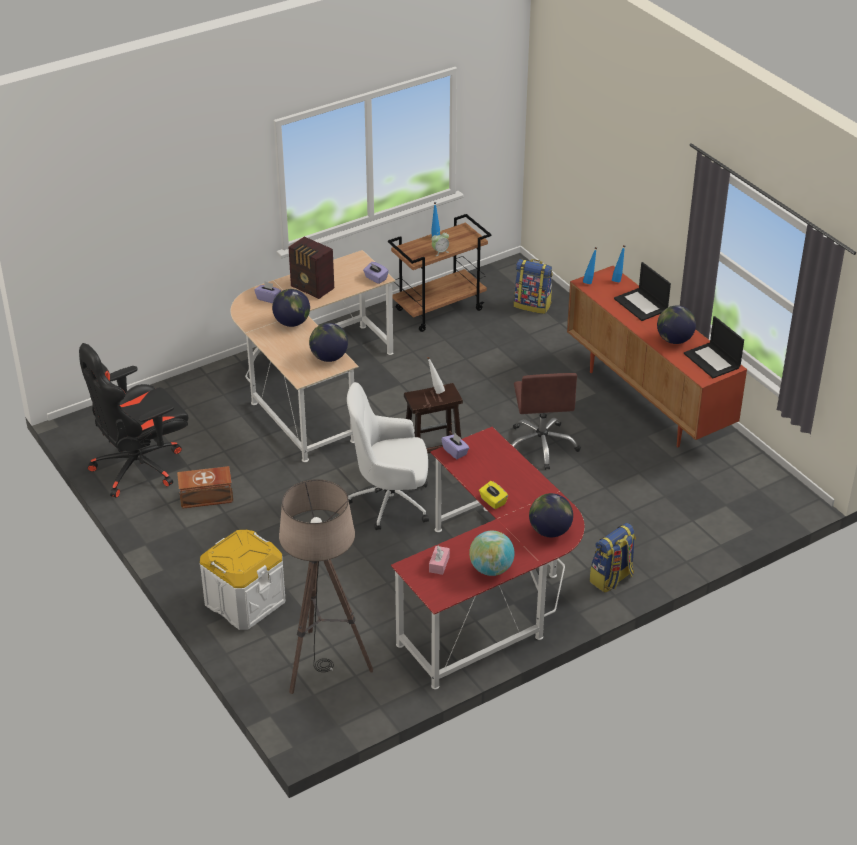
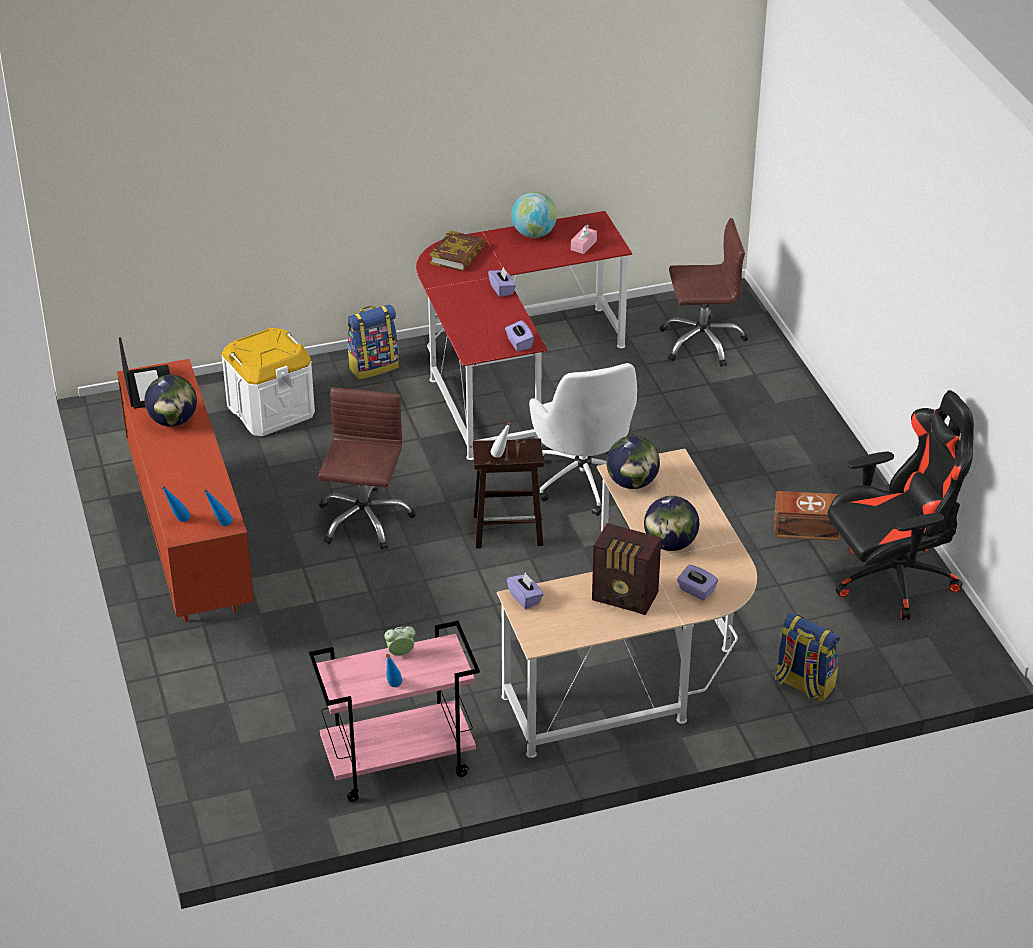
camera: 165 degrees left, 0 degrees up
white storage box [200,530,285,630] -> white storage box moved to [221,328,315,436]
floor lamp [279,479,373,694] -> brown office chair [660,218,748,367]
radio [289,237,334,299] -> radio turned 150 degrees clockwise [592,523,661,615]
white office chair [347,382,429,530] -> white office chair turned 60 degrees clockwise [529,363,637,516]
brown cart [388,214,491,332] -> pink cart [309,621,480,802]
yellow tissue box [479,481,508,509] -> purple tissue box [488,267,516,297]
backpack [514,259,553,314] -> backpack moved to [775,613,840,702]
globe [529,493,573,537] -> book [429,230,485,272]
laptop [614,262,671,321] -> none

